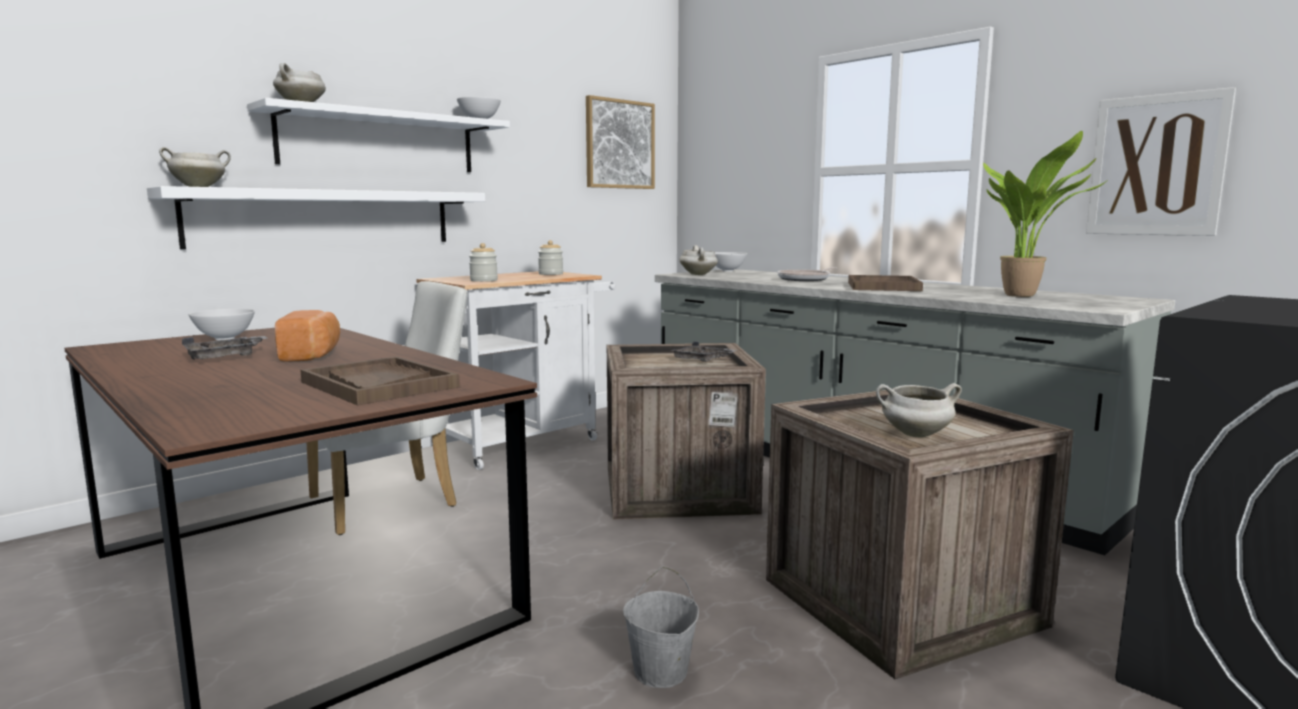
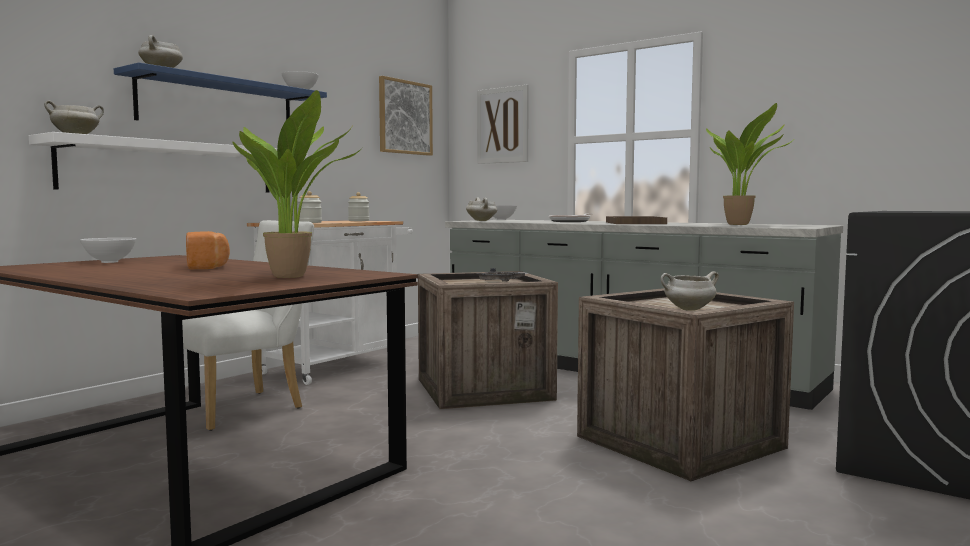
camera: 10 degrees left, 5 degrees down
grey tray [182,335,267,360] -> none
white shelf [247,98,510,172] -> blue shelf [114,62,327,120]
brown tray [300,356,460,405] -> potted plant [232,90,362,278]
grey bucket [623,567,699,688] -> none
picture [1086,87,1236,236] -> picture moved to [477,85,529,164]

